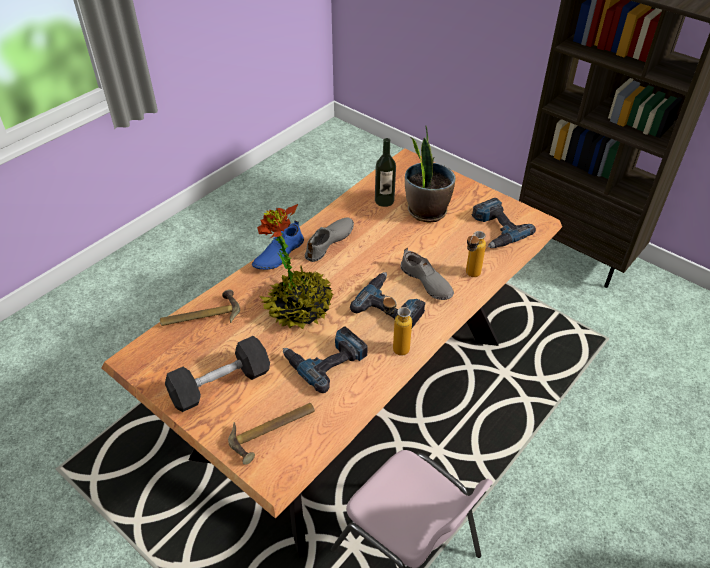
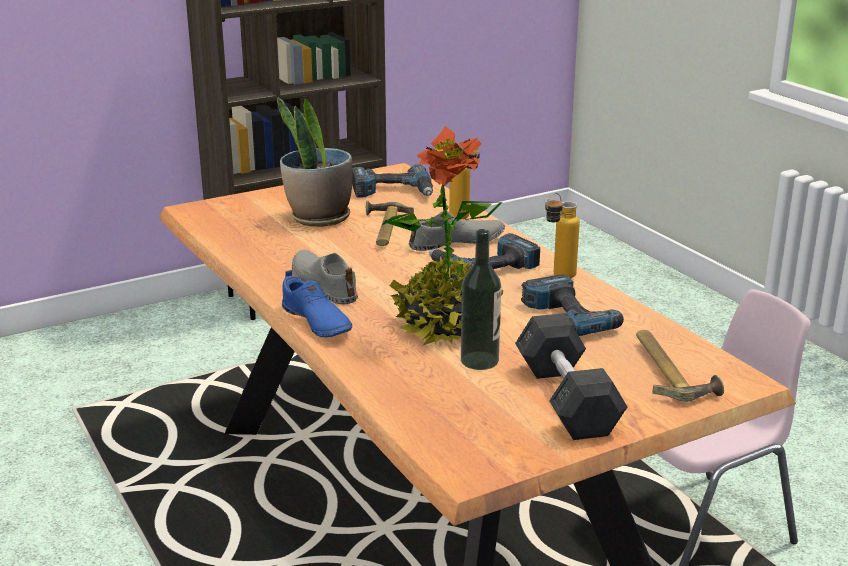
camera: 70 degrees left, 20 degrees down
hammer [160,290,240,326] -> hammer moved to [366,200,414,246]
bottle [375,138,396,207] -> bottle moved to [461,229,501,370]

